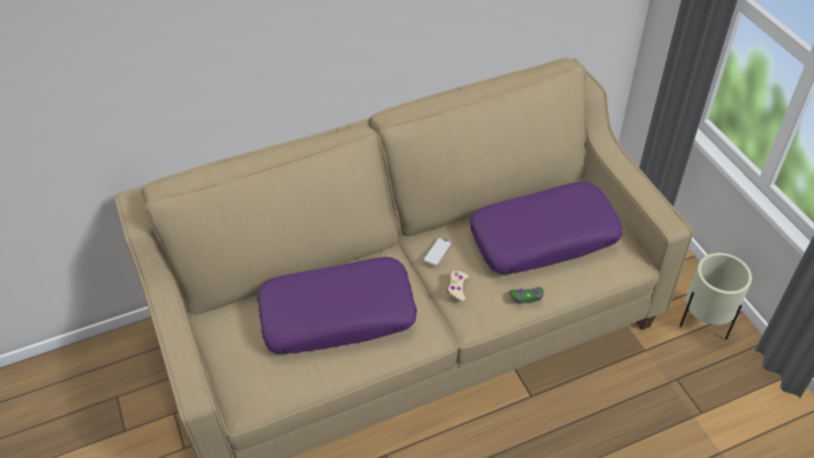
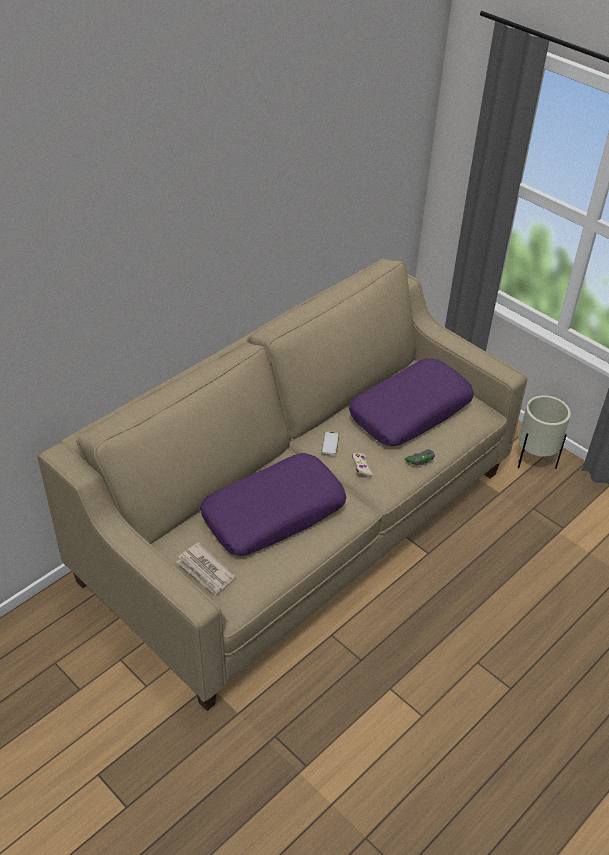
camera: 25 degrees left, 5 degrees down
none -> newspaper [177,543,236,595]

